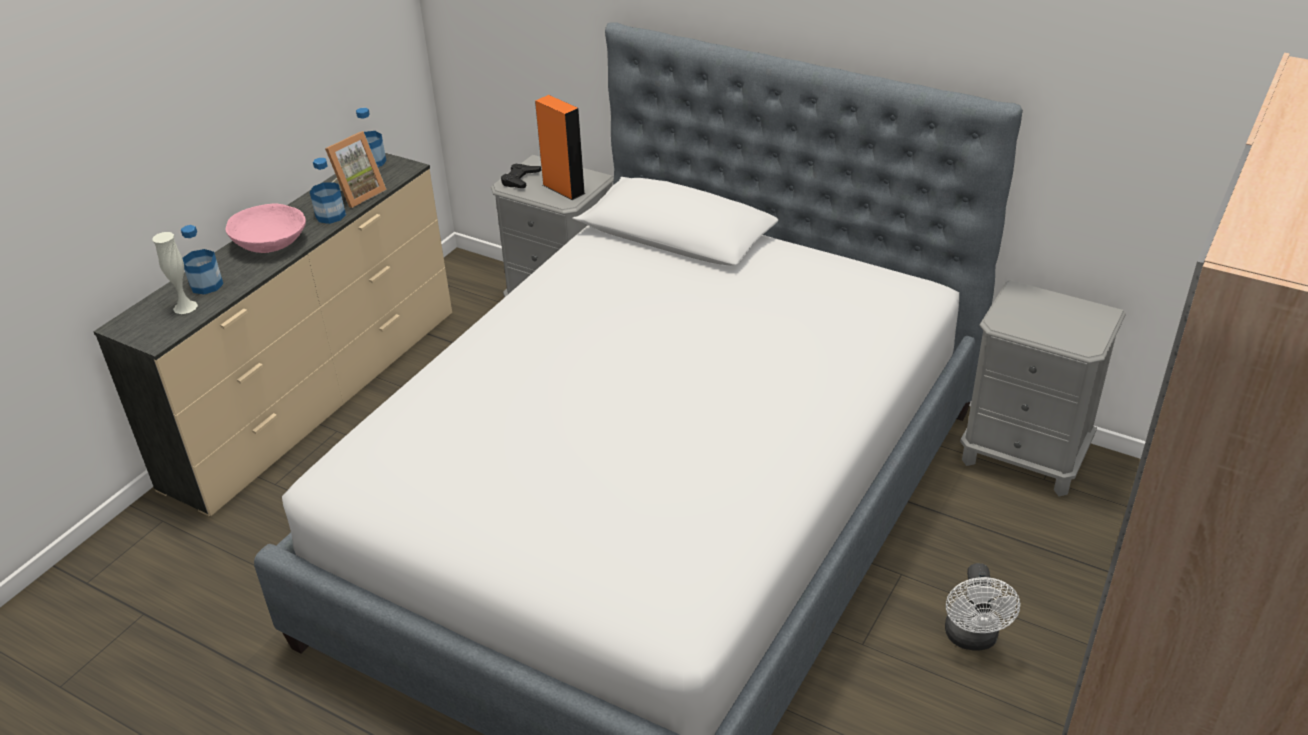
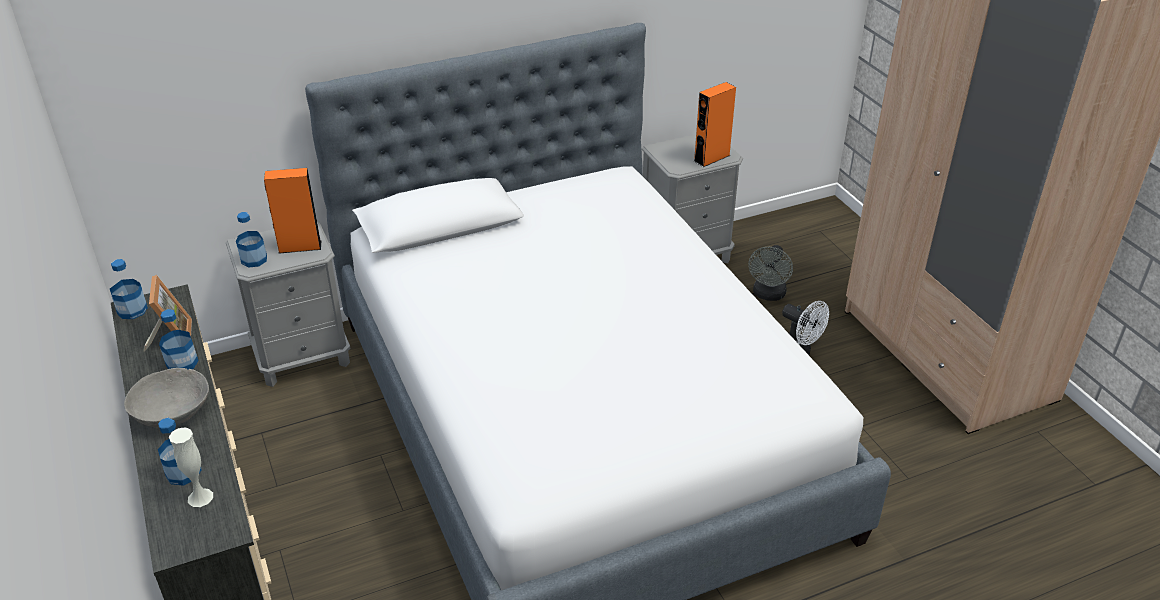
camera: 55 degrees left, 0 degrees up
pink bowl [226,203,306,253] -> grey bowl [124,368,209,428]
black game controller [501,163,541,188] -> bottle [236,212,267,268]
none -> orange speaker [694,82,736,167]
none -> grey fan [749,245,793,301]

